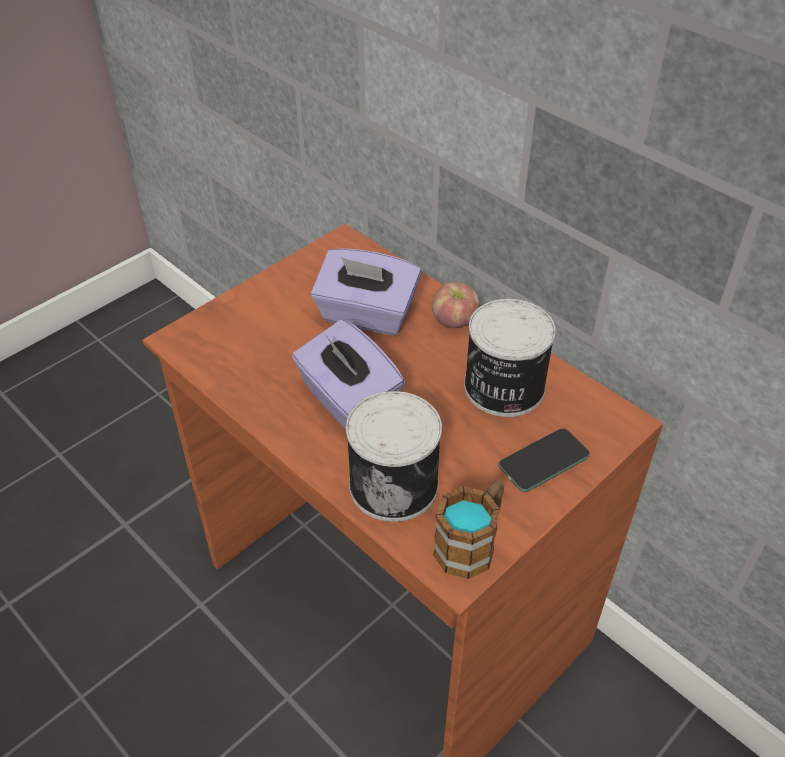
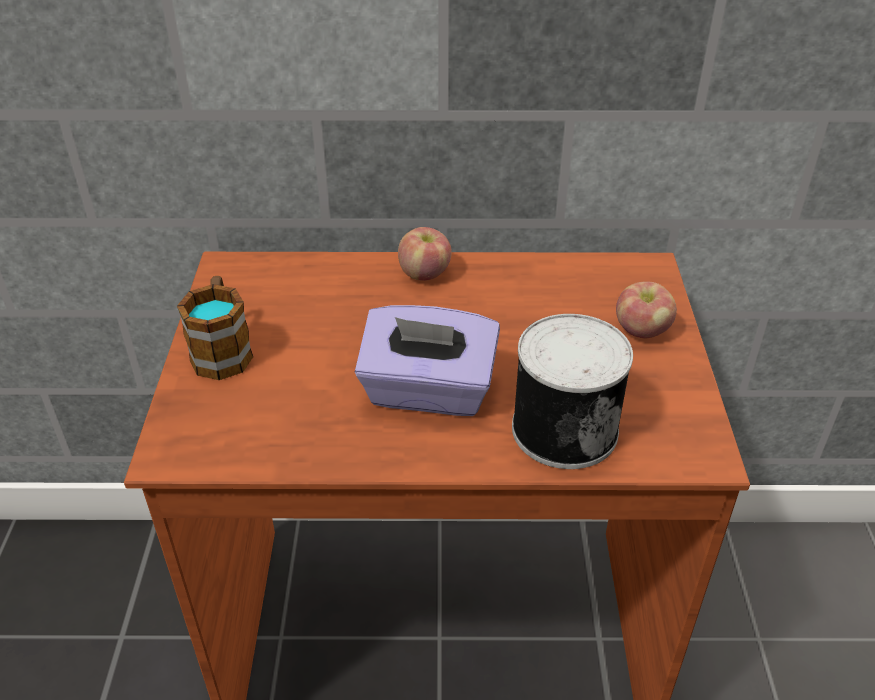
camera: 45 degrees left, 5 degrees down
purple tissue box [311,248,421,335] -> none
mug [433,480,504,579] -> mug moved to [177,276,253,380]
can [464,299,556,417] -> none
phone [498,428,590,492] -> apple [616,281,677,338]

